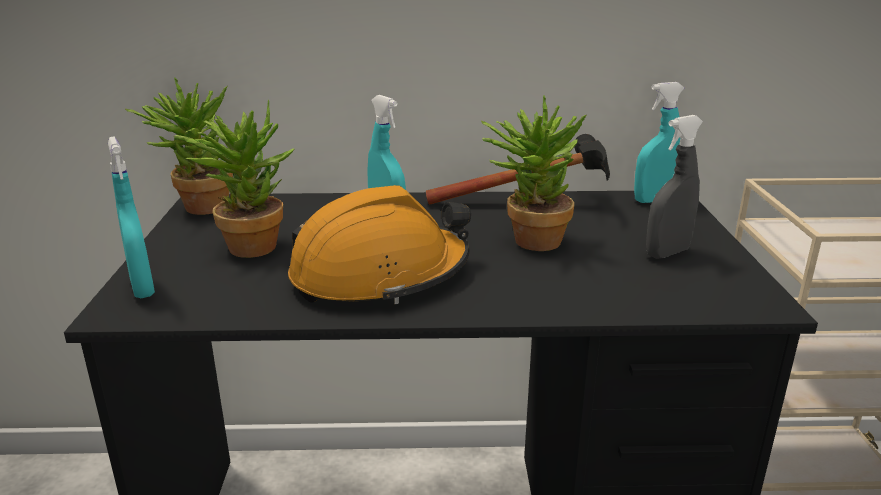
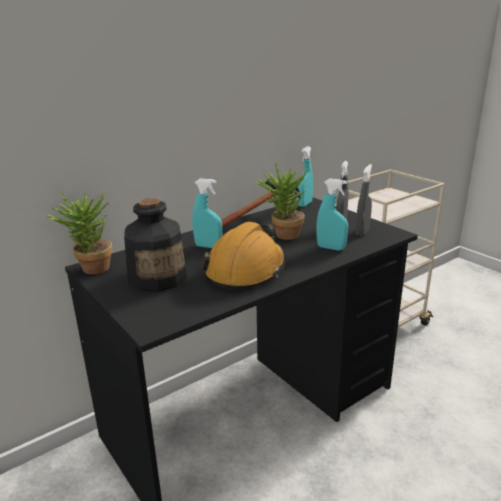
camera: 35 degrees left, 0 degrees up
turquoise spray bottle [108,136,155,298] -> turquoise spray bottle moved to [317,179,348,250]
potted plant [174,100,295,258] -> bottle [124,198,187,292]
none -> grey spray bottle [356,164,372,236]

